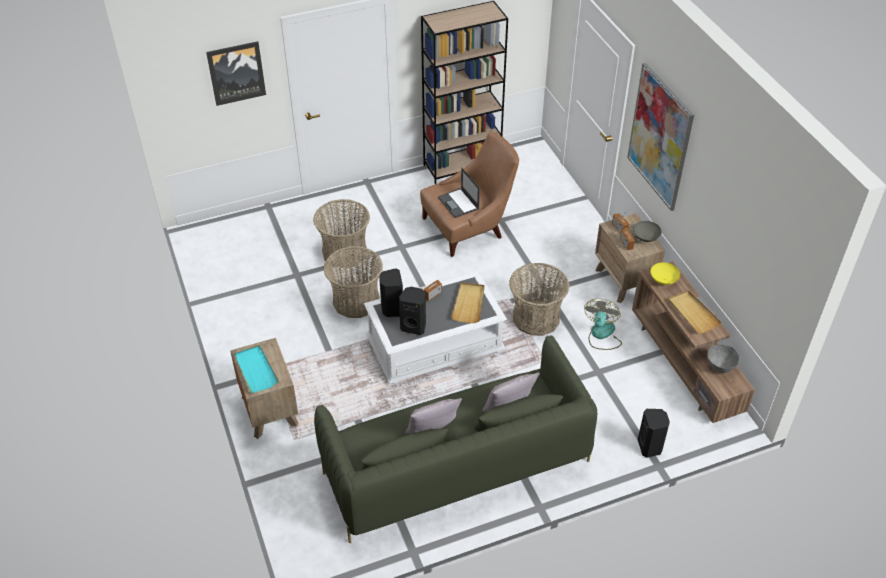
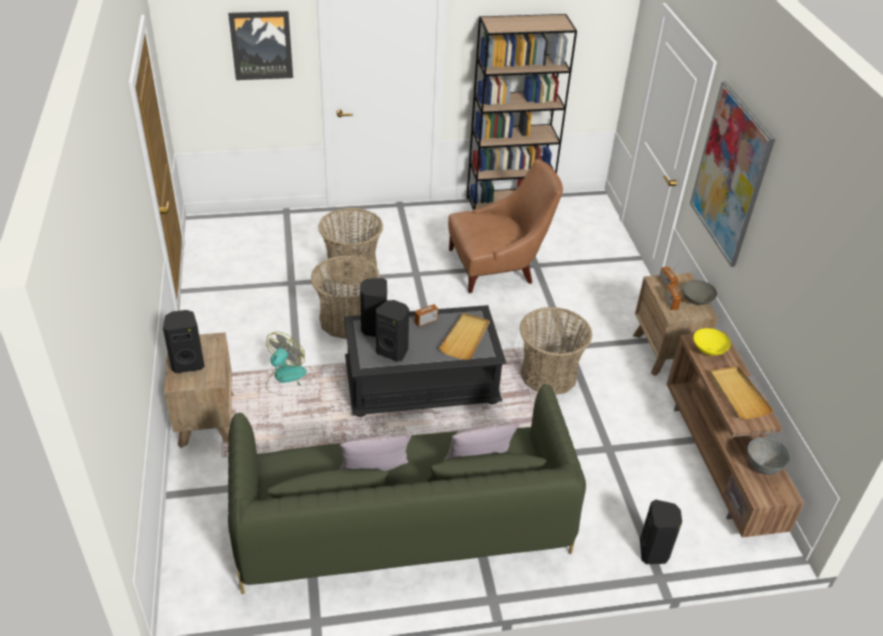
camera: 10 degrees right, 5 degrees down
turquoise tray [235,345,279,393] -> black speaker [163,310,205,373]
white coffee table [364,271,507,384] -> black coffee table [344,305,506,417]
laptop [438,168,480,218] -> none
fan [584,299,622,350] -> fan moved to [266,332,307,395]

